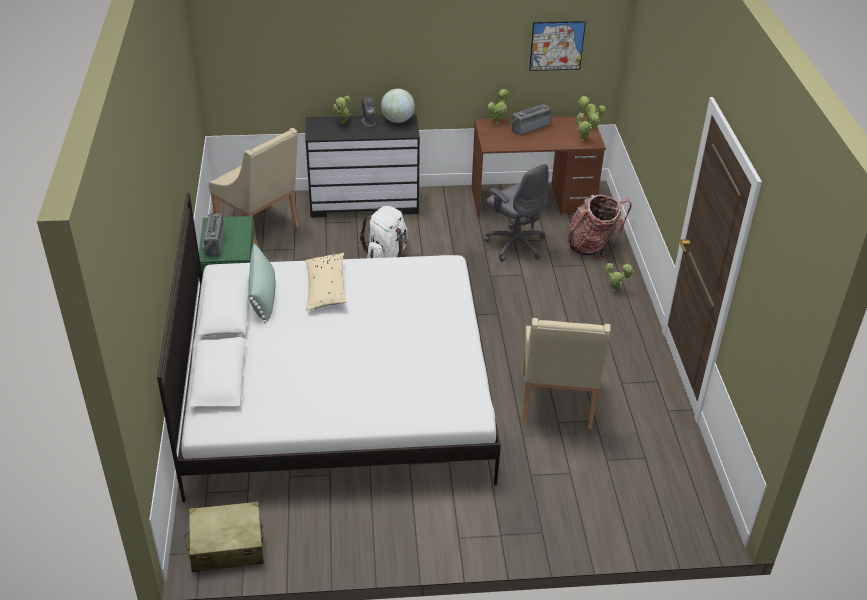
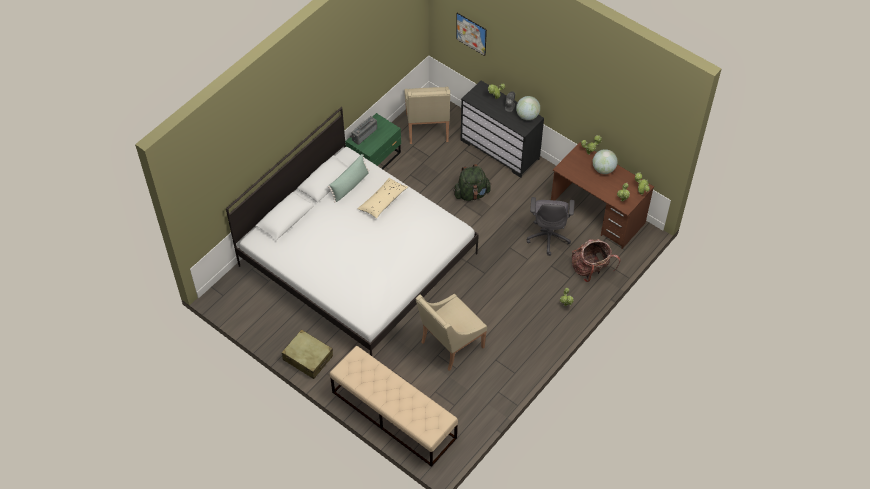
camera: 45 degrees right, 15 degrees up
beige suitcase [185,501,264,572] -> beige suitcase moved to [282,329,333,379]
white backpack [360,206,408,258] -> green backpack [454,164,491,201]
radio [510,104,551,135] -> globe [593,149,618,174]
picture [529,21,586,71] -> picture moved to [456,13,487,56]
none -> beige bench [329,346,458,467]

